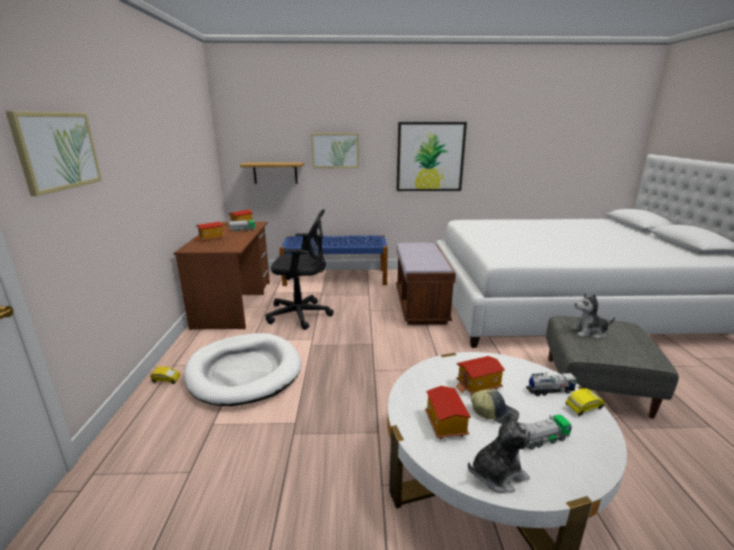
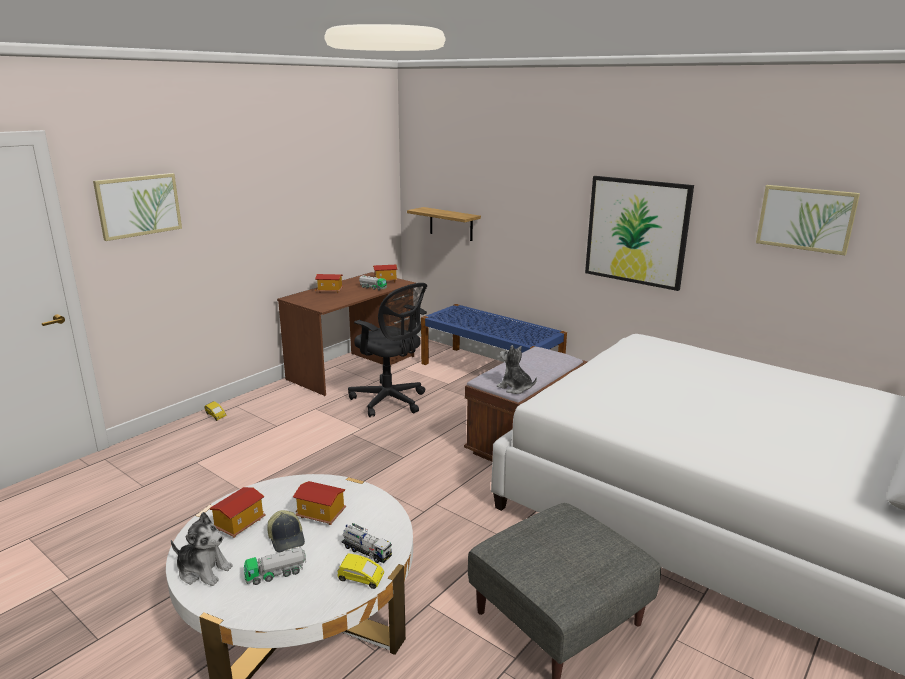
camera: 40 degrees right, 0 degrees up
white dog bed [184,333,301,406] -> none
picture [311,133,359,168] -> picture moved to [756,185,860,255]
toy truck [526,414,571,450] -> toy truck turned 135 degrees clockwise [244,548,306,585]
plush toy [570,293,615,339] -> plush toy moved to [497,345,537,394]

